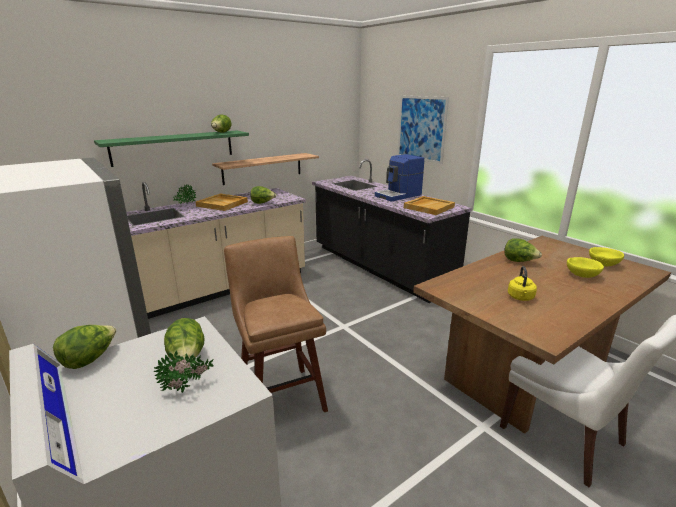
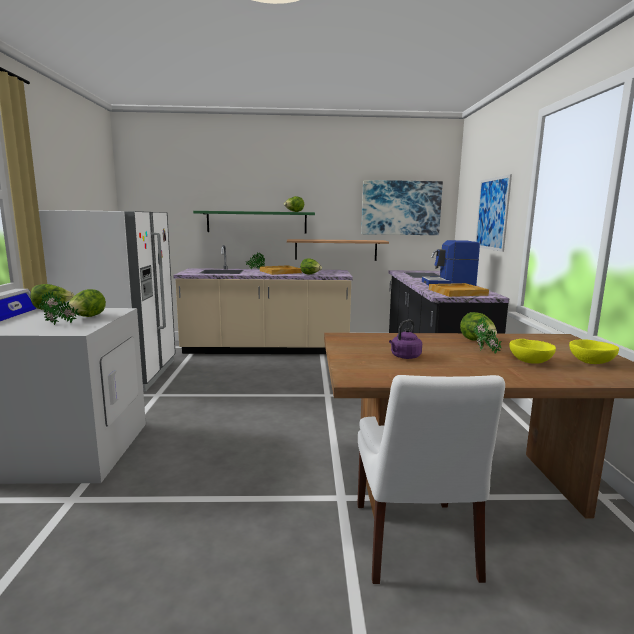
camera: 35 degrees right, 10 degrees down
brown stool [224,236,328,412] -> none
yellow kettle [508,266,537,301] -> purple kettle [389,320,422,359]
none -> picture [361,180,443,235]
none -> potted plant [473,316,502,354]

